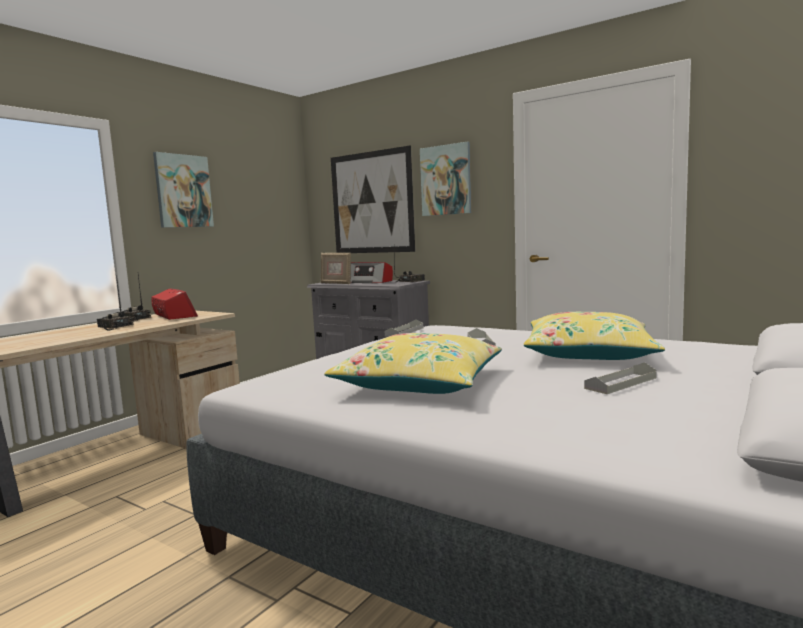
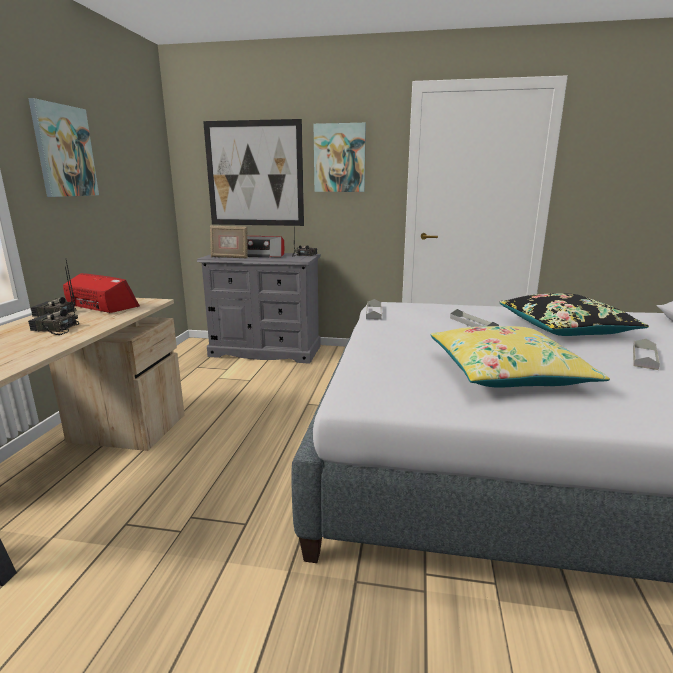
camera: 25 degrees left, 10 degrees up
yellow pillow [524,312,665,360] -> black pillow [499,293,649,336]

